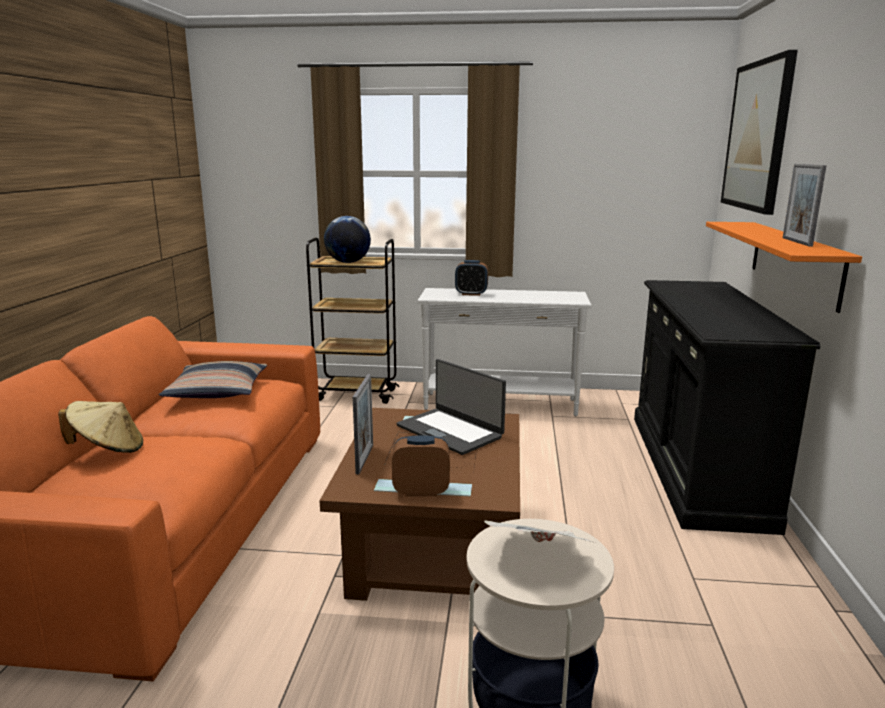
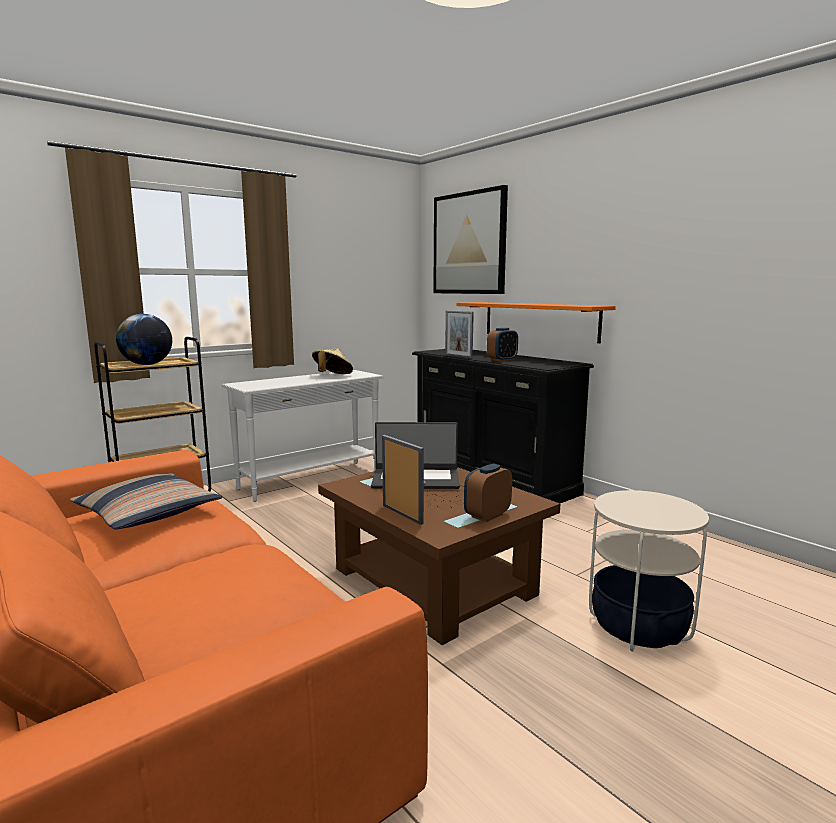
camera: 45 degrees left, 5 degrees down
beige hat [58,401,143,453] -> beige hat moved to [312,348,353,374]
alarm clock [455,260,488,296] -> alarm clock moved to [487,328,518,361]
newspaper [484,521,595,543] -> none
picture frame [783,164,827,247] -> picture frame moved to [445,311,474,358]

